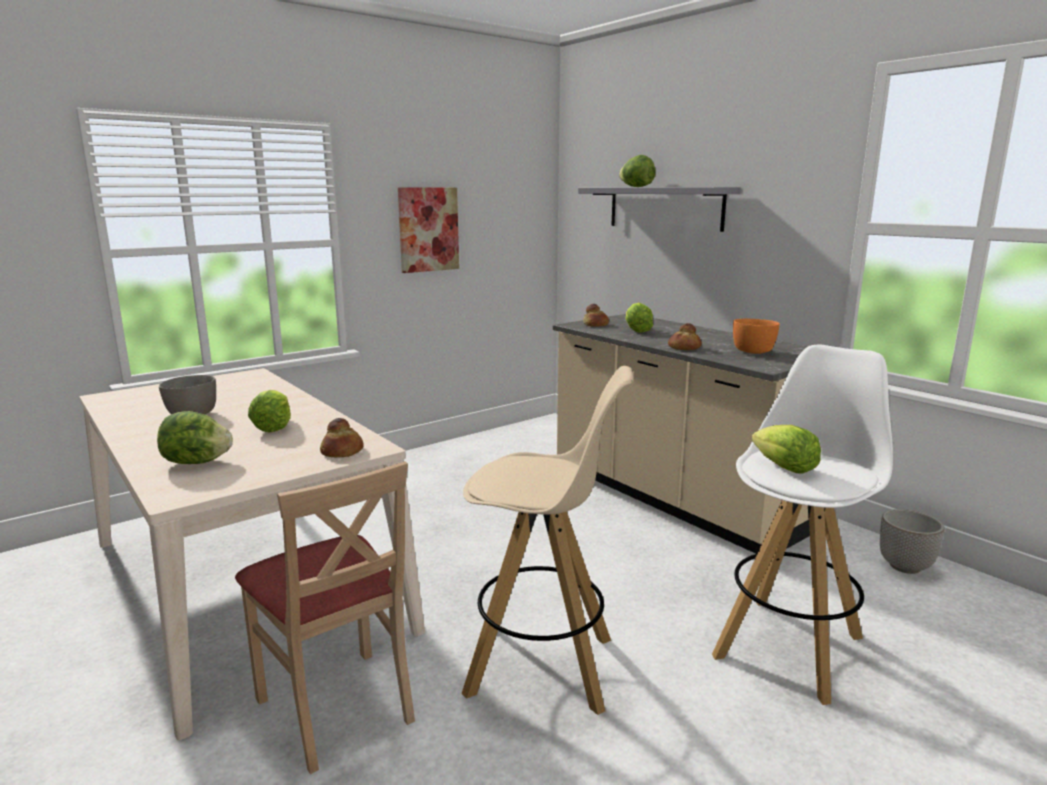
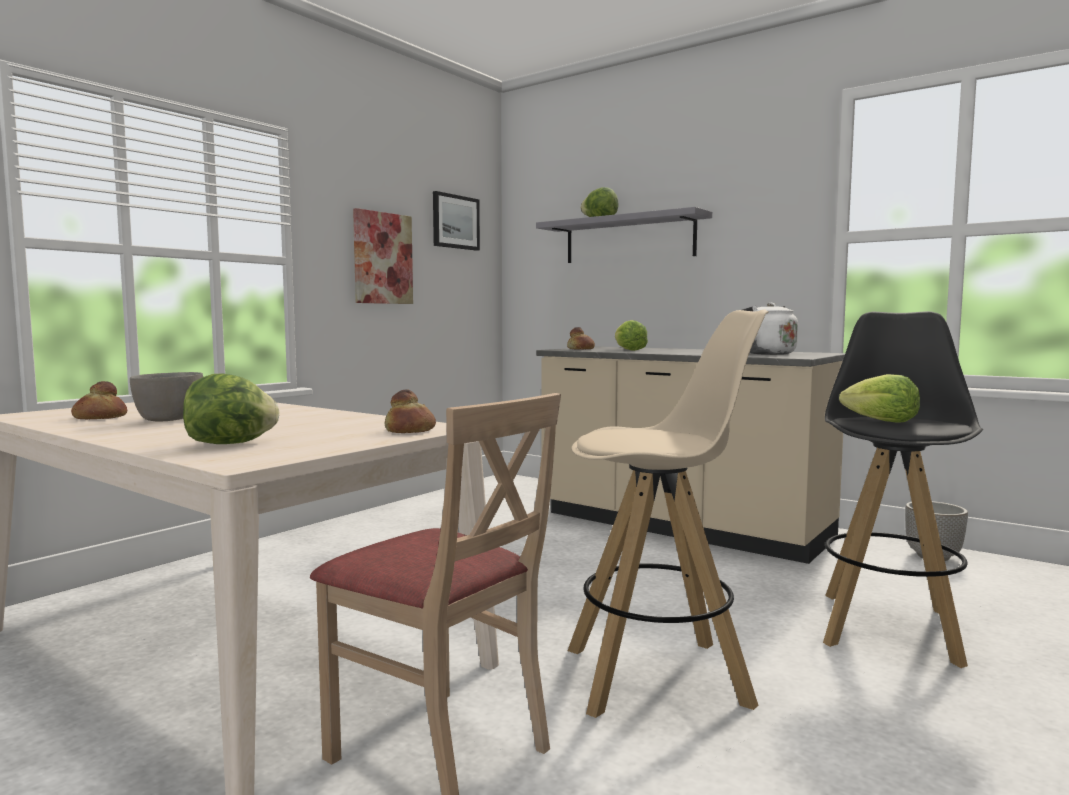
camera: 15 degrees left, 10 degrees down
lettuce [248,390,291,433] -> none
bread [668,323,702,350] -> bread moved to [71,381,127,419]
white stool [712,344,893,705] -> black stool [823,311,983,668]
orange bowl [733,319,780,354] -> white kettle [742,303,798,355]
none -> picture [433,191,480,251]

